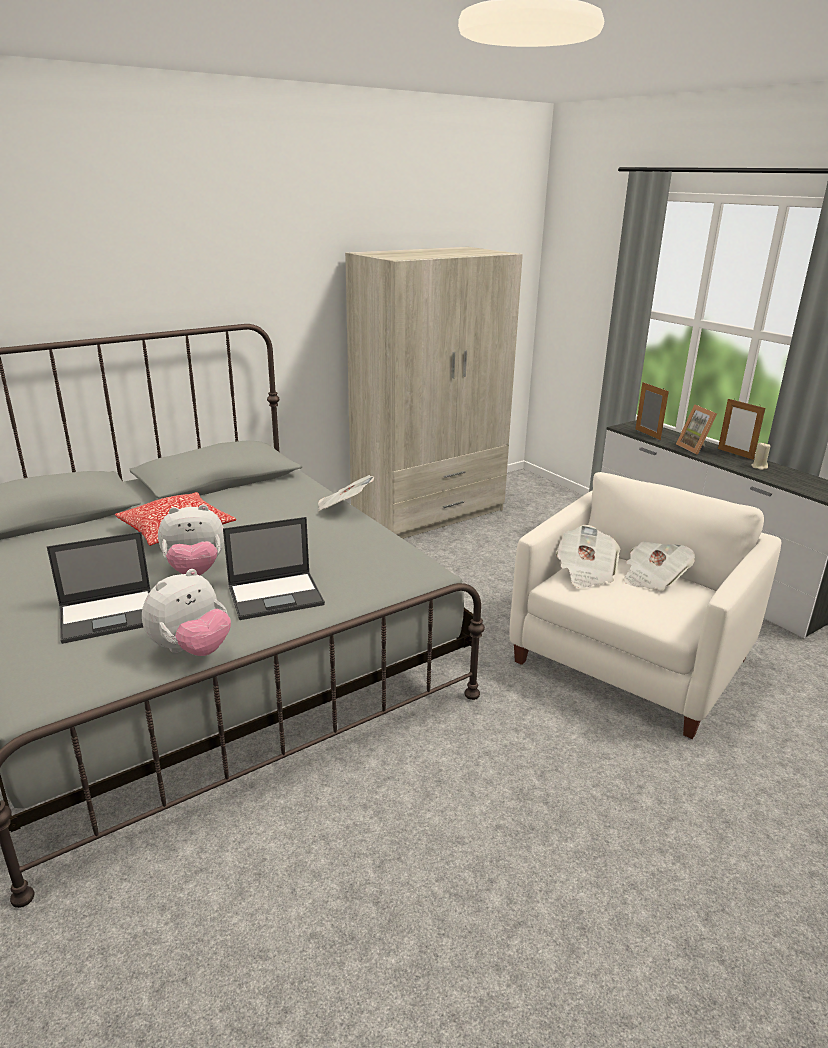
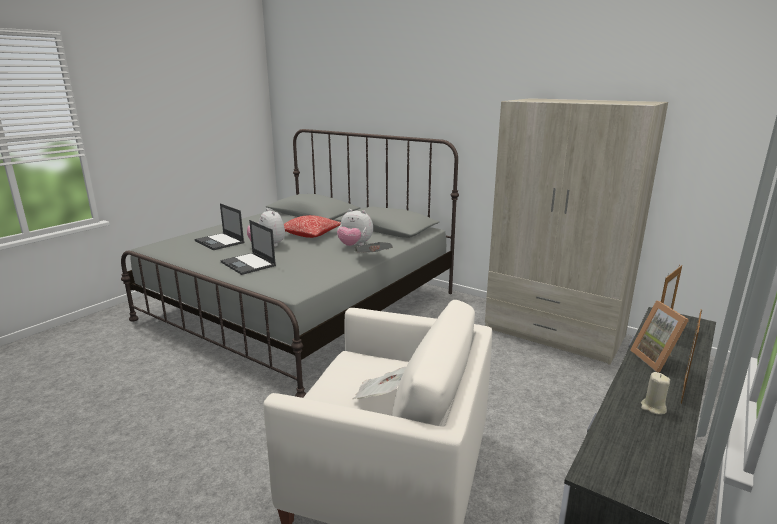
camera: 70 degrees right, 5 degrees down
plush toy [142,569,231,656] -> plush toy moved to [337,209,373,246]
newspaper [556,525,620,588] -> none
picture frame [676,404,717,455] -> picture frame turned 60 degrees counterclockwise [630,300,689,372]

